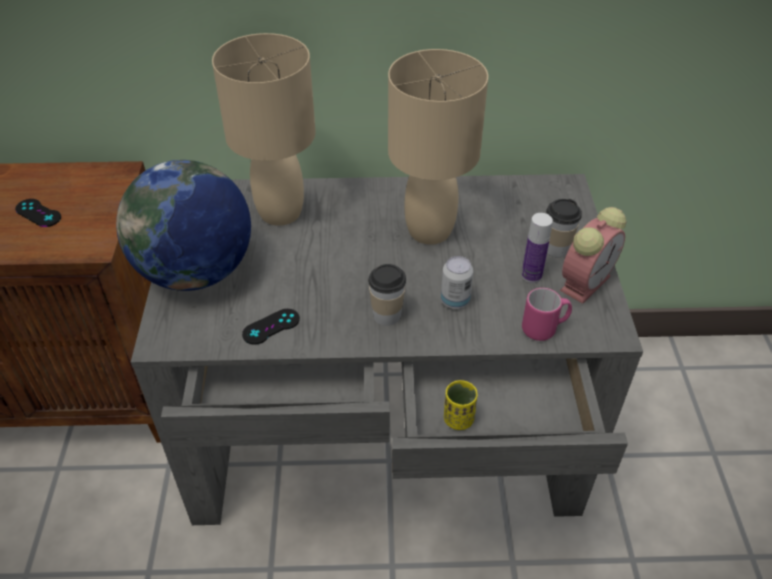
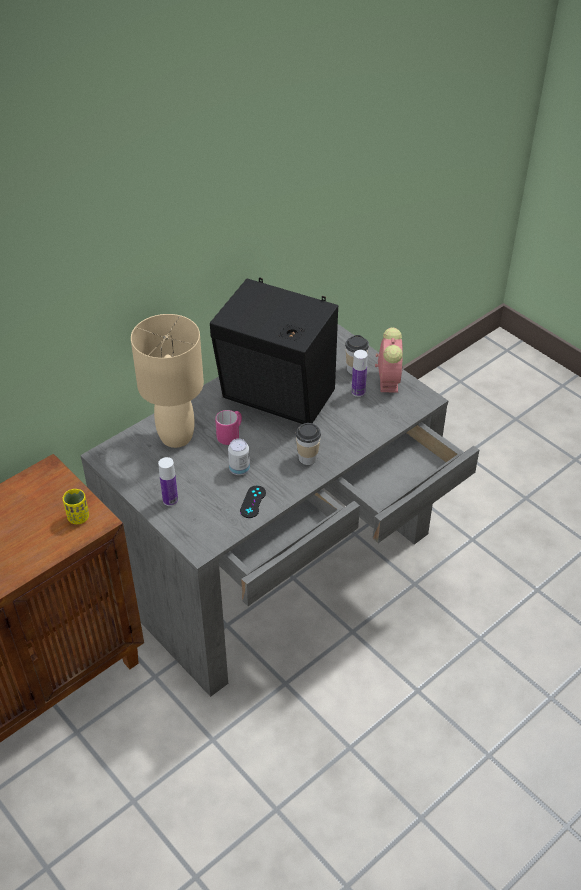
camera: 40 degrees left, 0 degrees up
black game controller [15,199,61,227] -> none
globe [116,160,251,291] -> bottle [158,457,178,506]
beige table lamp [388,49,488,245] -> black speaker [210,277,338,424]
can [441,256,473,309] -> can moved to [228,439,250,475]
yellow cup [444,380,478,430] -> yellow cup moved to [63,489,89,524]
pink mug [522,288,572,341] -> pink mug moved to [215,410,242,445]

